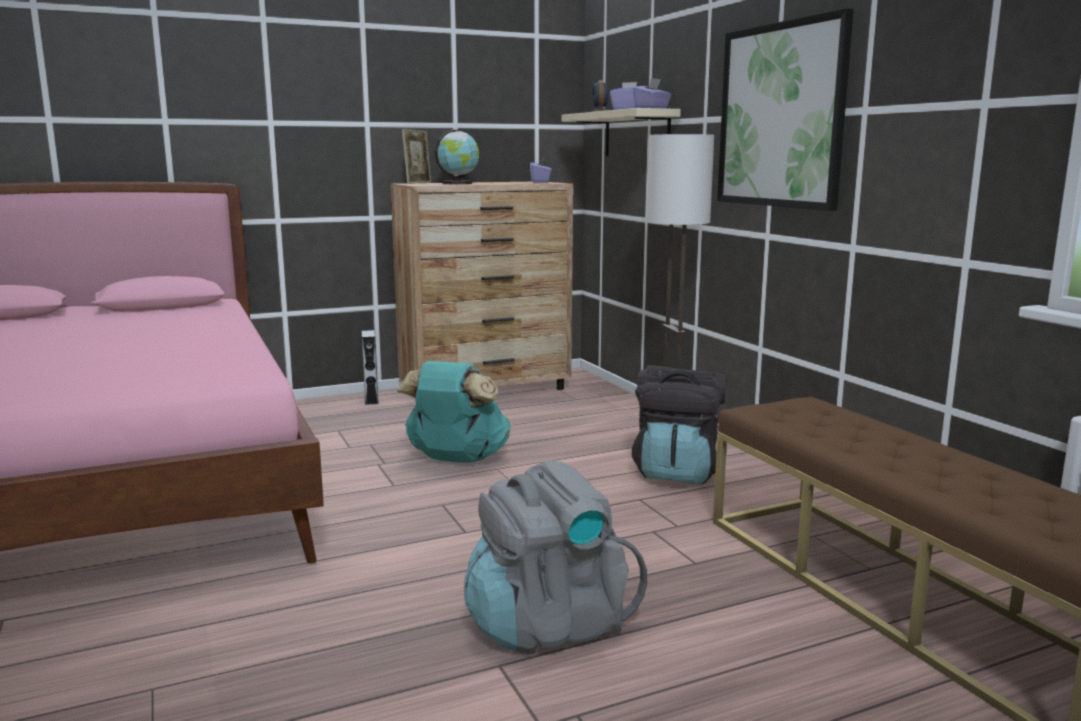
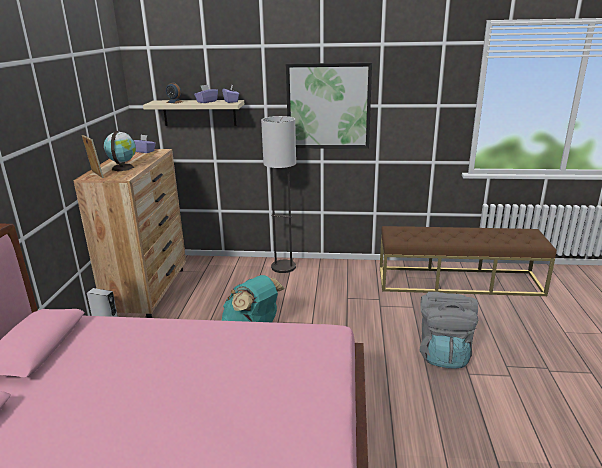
camera: 60 degrees left, 10 degrees up
black backpack [632,365,727,485] -> none

